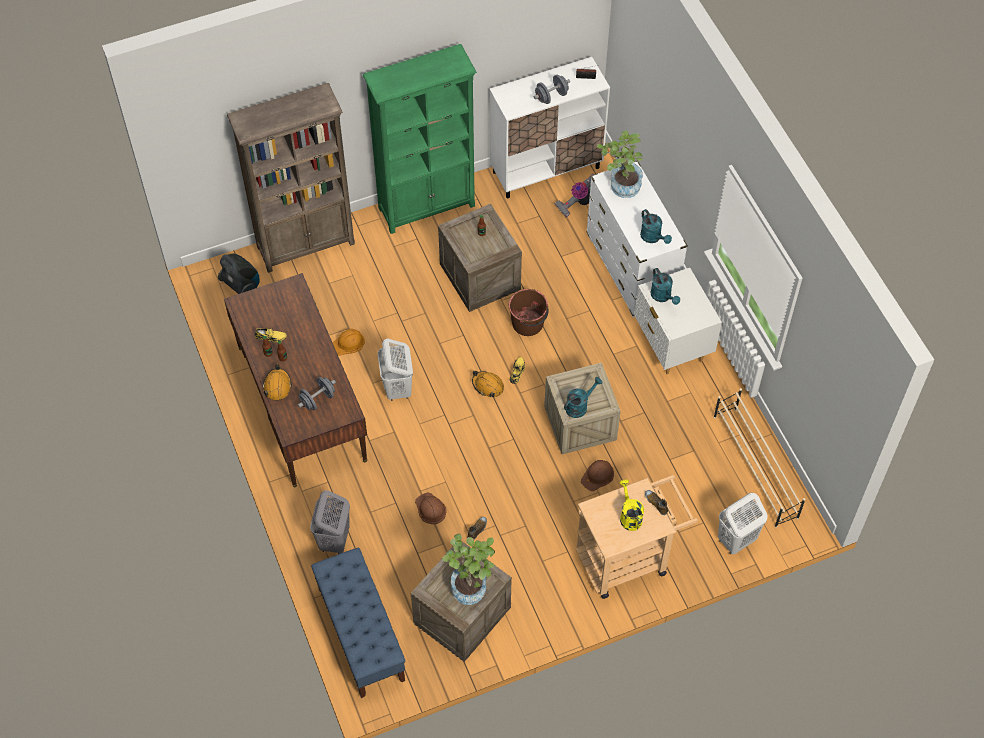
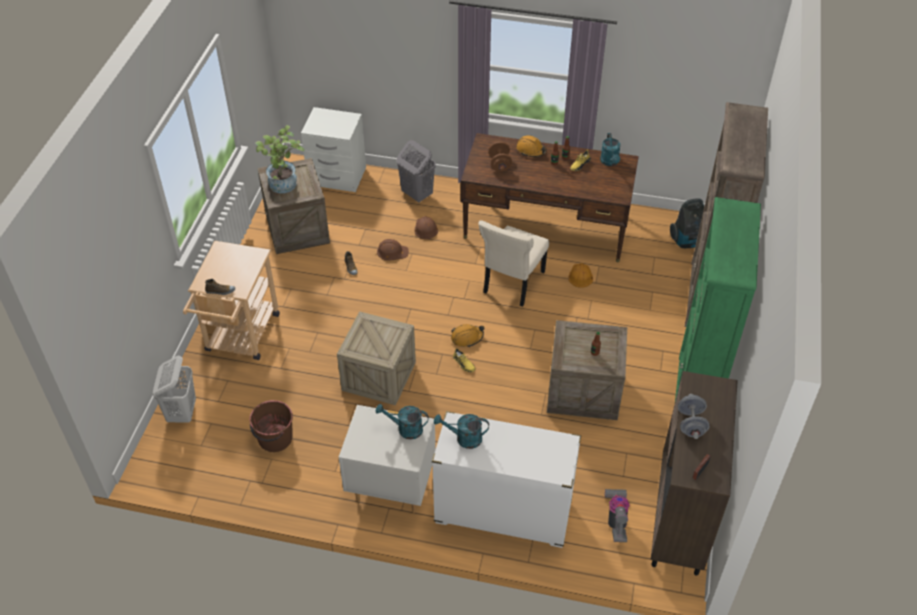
camera: 125 degrees right, 10 degrees down
grey dumbbell [298,377,336,410] -> brown dumbbell [489,141,512,172]
blue bench [311,548,405,698] -> white nightstand [301,107,366,192]
white laundry basket [378,339,413,401] -> beige chair [478,220,549,307]
white cabinet [490,57,610,198] -> brown cabinet [651,371,738,576]
brown bucket [509,289,549,336] -> brown bucket moved to [249,400,293,452]
turquoise watering can [564,377,603,418] -> turquoise watering can moved to [600,133,621,166]
brown hard hat [581,460,614,491] -> brown hard hat moved to [415,216,438,239]
potted plant [597,130,643,198] -> none
yellow watering can [619,479,644,531] -> none
beige shoe rack [713,388,805,528] -> none

